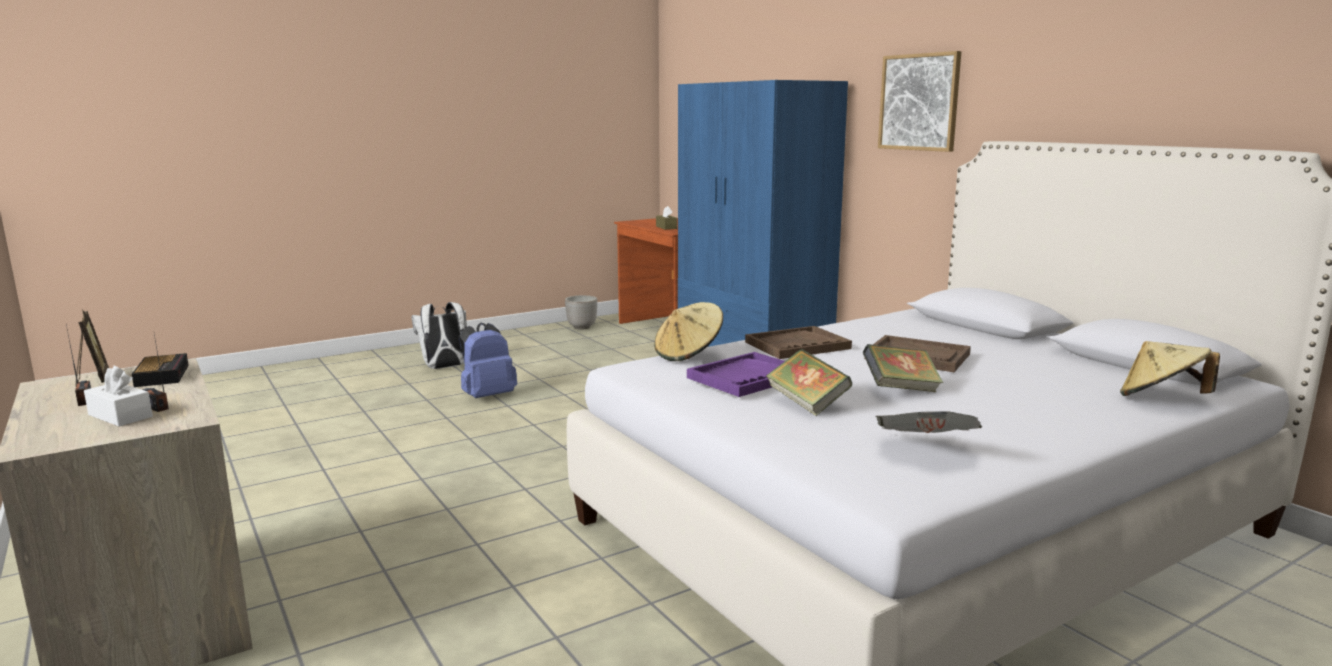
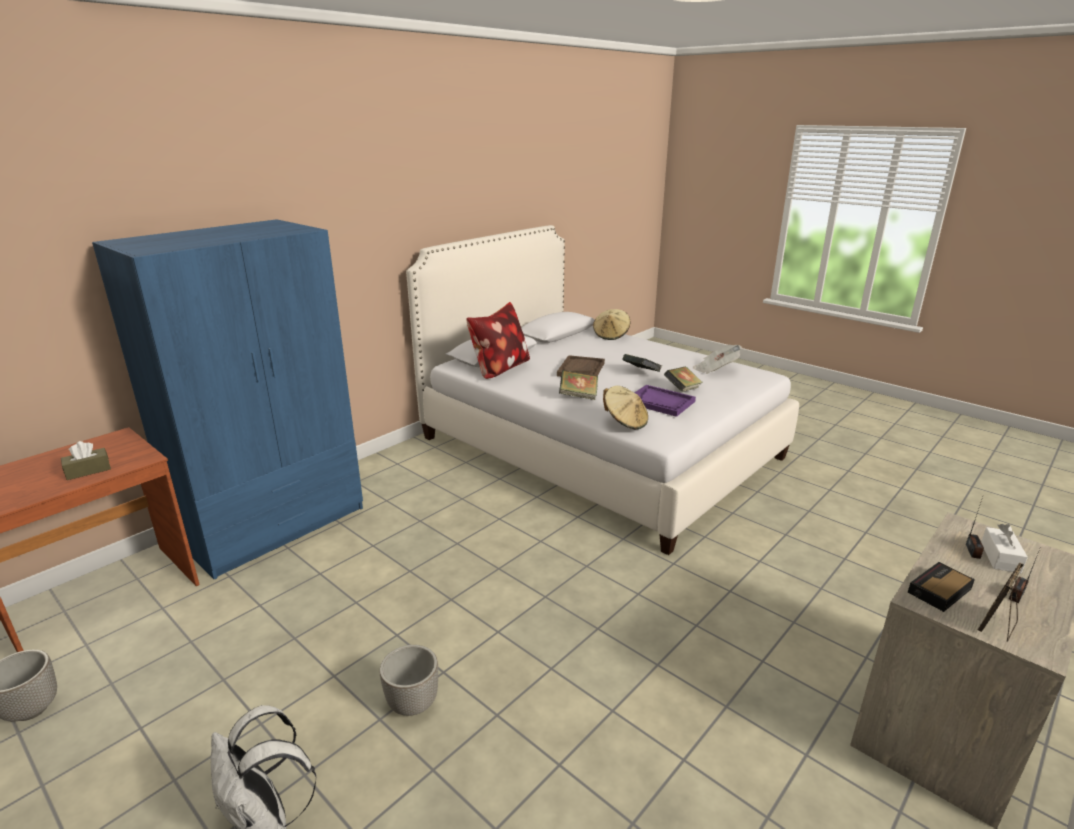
camera: 105 degrees left, 10 degrees up
blue backpack [459,323,517,398] -> planter [380,645,438,716]
brown tray [745,326,852,359] -> book [559,370,598,400]
picture [878,51,961,152] -> none
none -> pillow [466,302,530,379]

